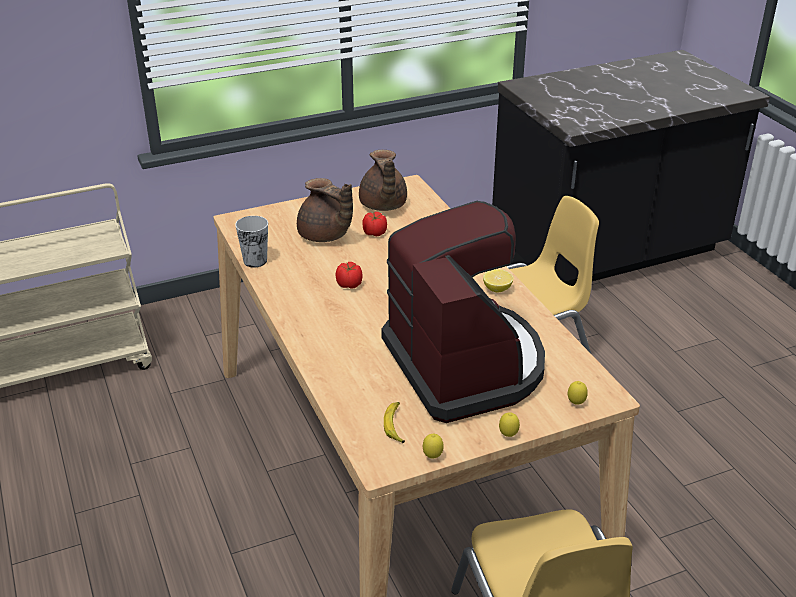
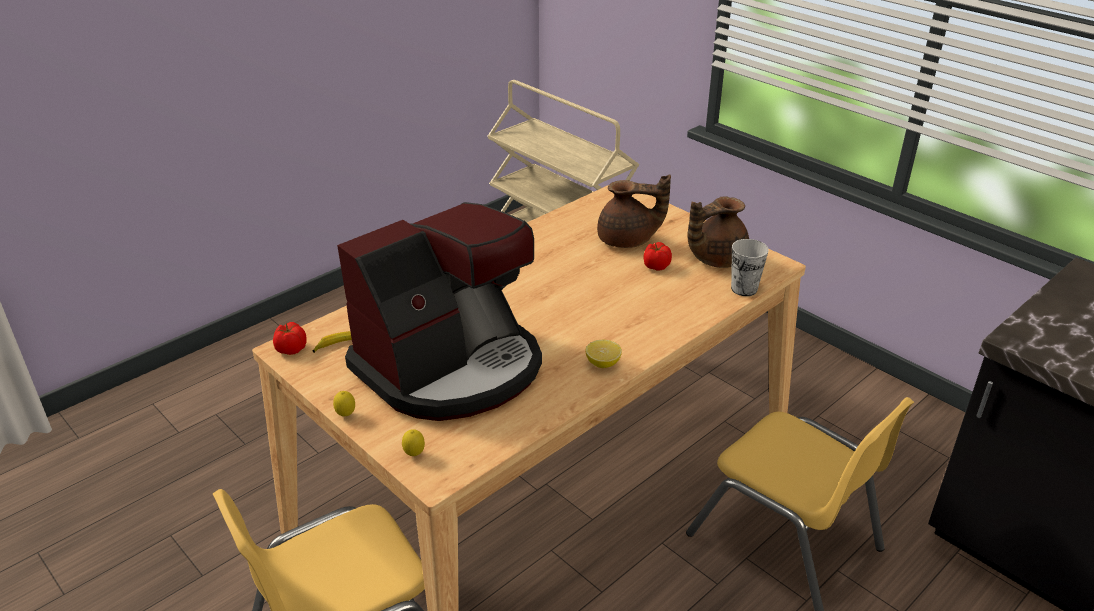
camera: 70 degrees right, 0 degrees up
cup [235,216,268,268] -> cup moved to [731,239,769,296]
brown teapot [297,178,353,242] -> brown teapot turned 105 degrees counterclockwise [597,175,671,248]
tomato [335,262,363,289] -> tomato moved to [273,322,307,355]
lemon [423,434,444,459] -> none

